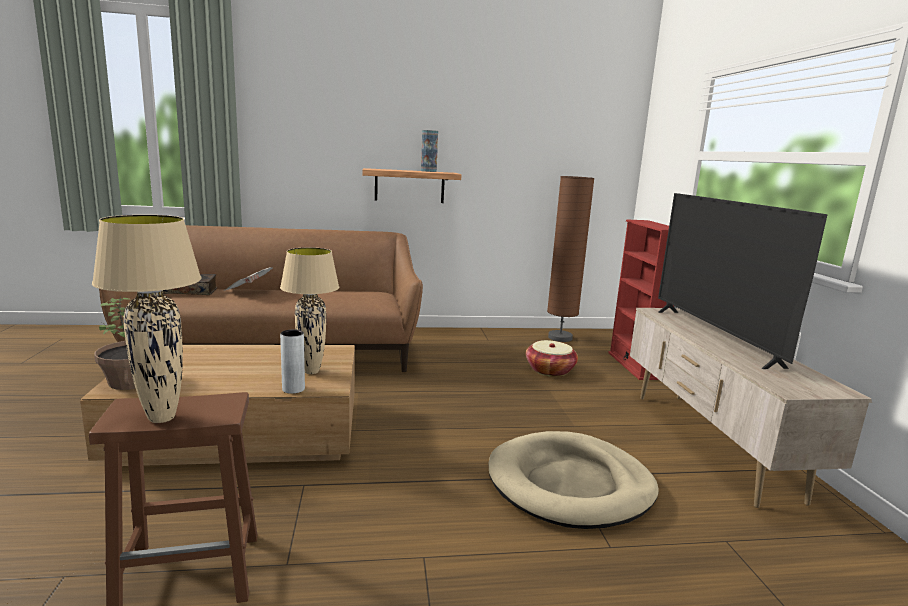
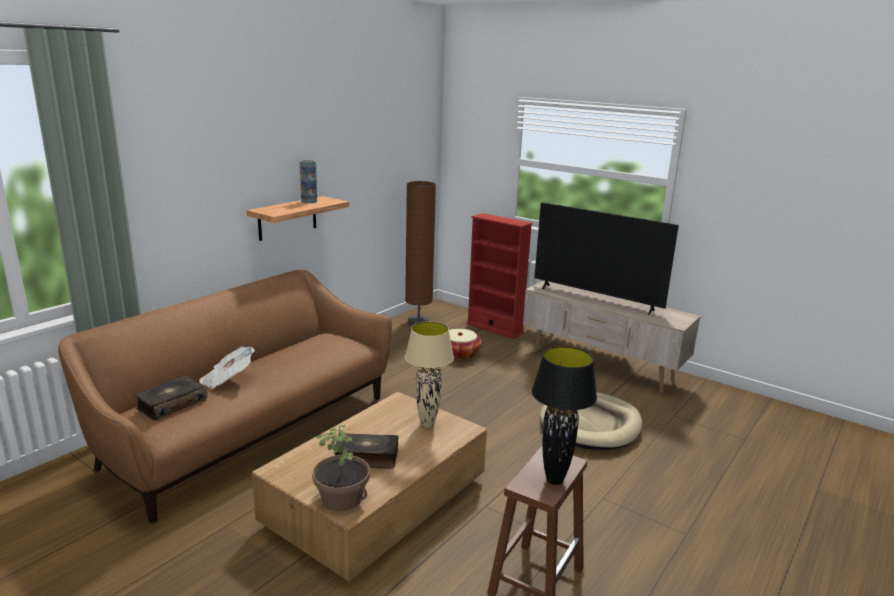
camera: 45 degrees left, 5 degrees up
beige table lamp [92,215,202,423] -> black table lamp [531,346,597,485]
grey vase [280,330,305,394] -> none
none -> book [333,433,399,469]

